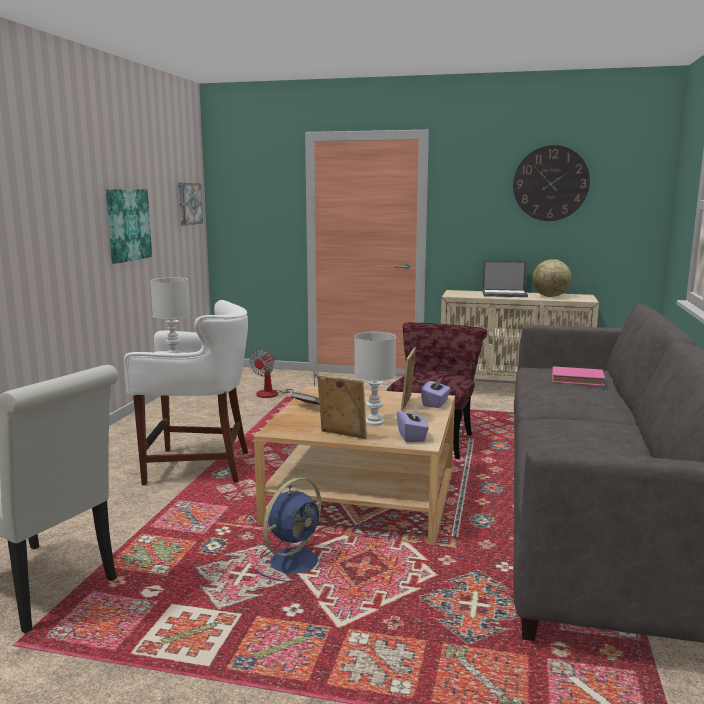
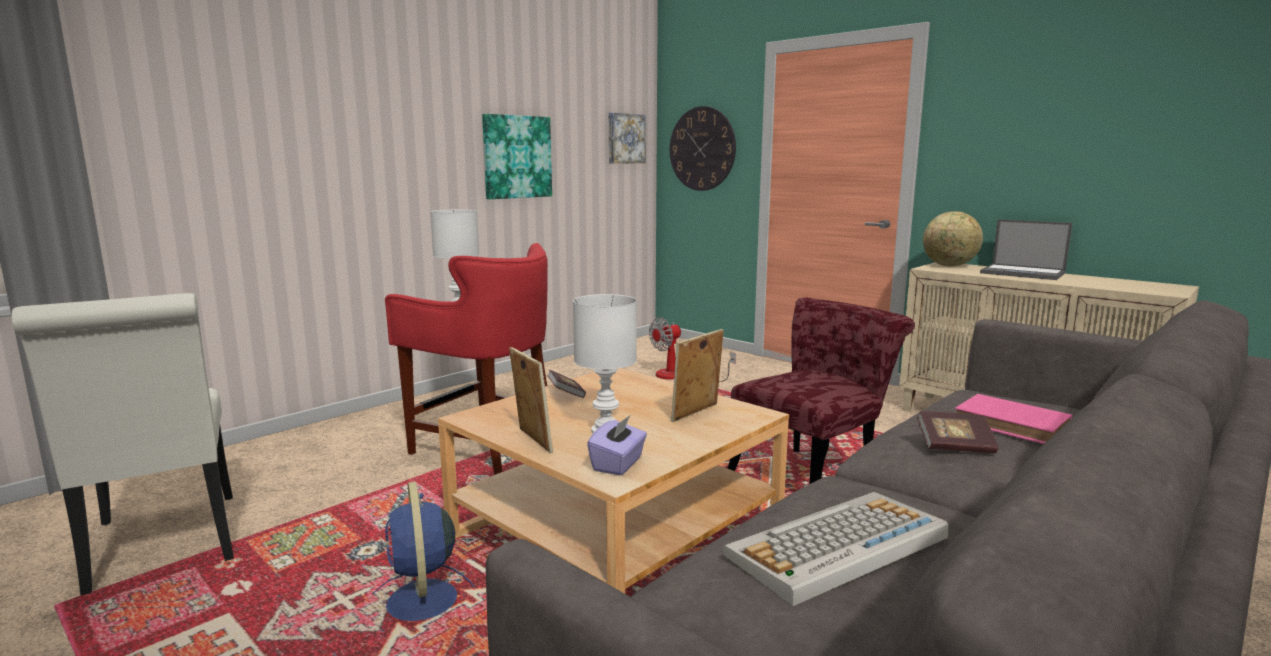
camera: 30 degrees right, 0 degrees up
white stool [124,300,248,485] -> red stool [385,243,548,475]
blue fan [255,477,321,582] -> blue fan turned 90 degrees clockwise [373,482,475,621]
purple tissue box [421,378,451,408] -> none
wall clock [513,145,590,221] -> wall clock moved to [670,106,736,191]
globe [532,259,572,297] -> globe moved to [923,211,983,266]
none -> keyboard [723,492,949,606]
none -> book [917,411,998,453]

